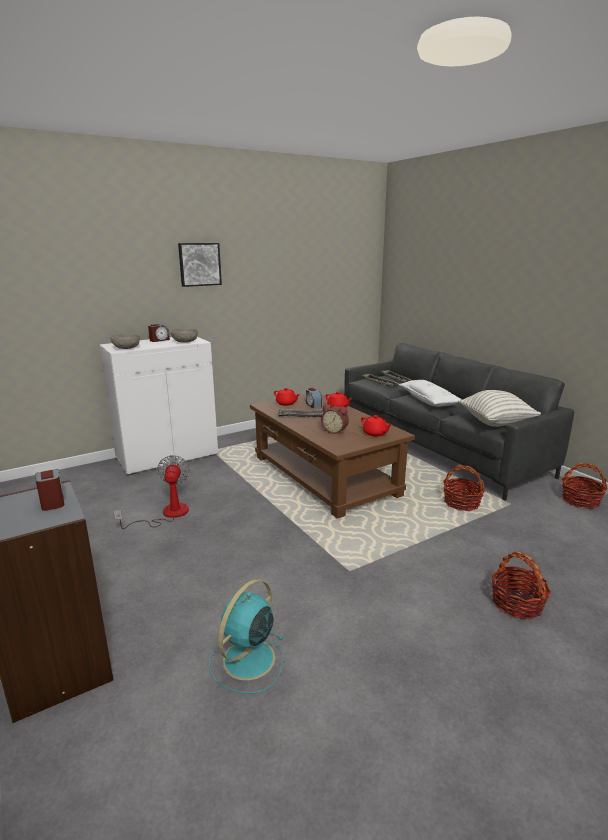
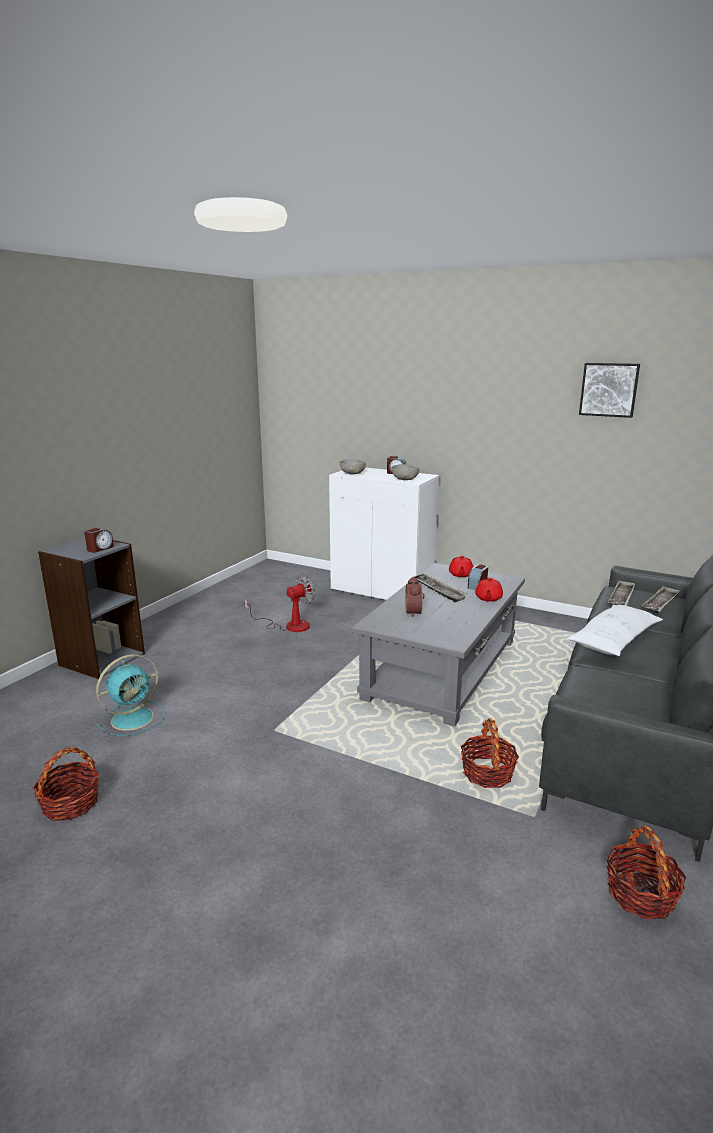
camera: 60 degrees right, 0 degrees up
picture [178,243,222,287] -> picture moved to [579,363,640,418]
turquoise fan [209,579,284,694] -> turquoise fan turned 135 degrees clockwise [96,654,165,736]
brown coffee table [250,394,415,519] -> grey coffee table [352,563,525,727]
red teapot [361,415,392,436] -> none
pillow [458,390,541,427] -> none
basket [492,551,551,620] -> basket moved to [33,747,100,821]

